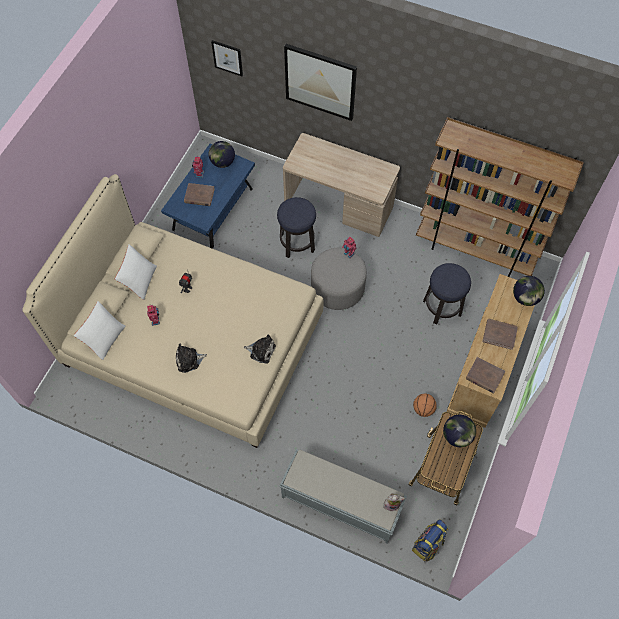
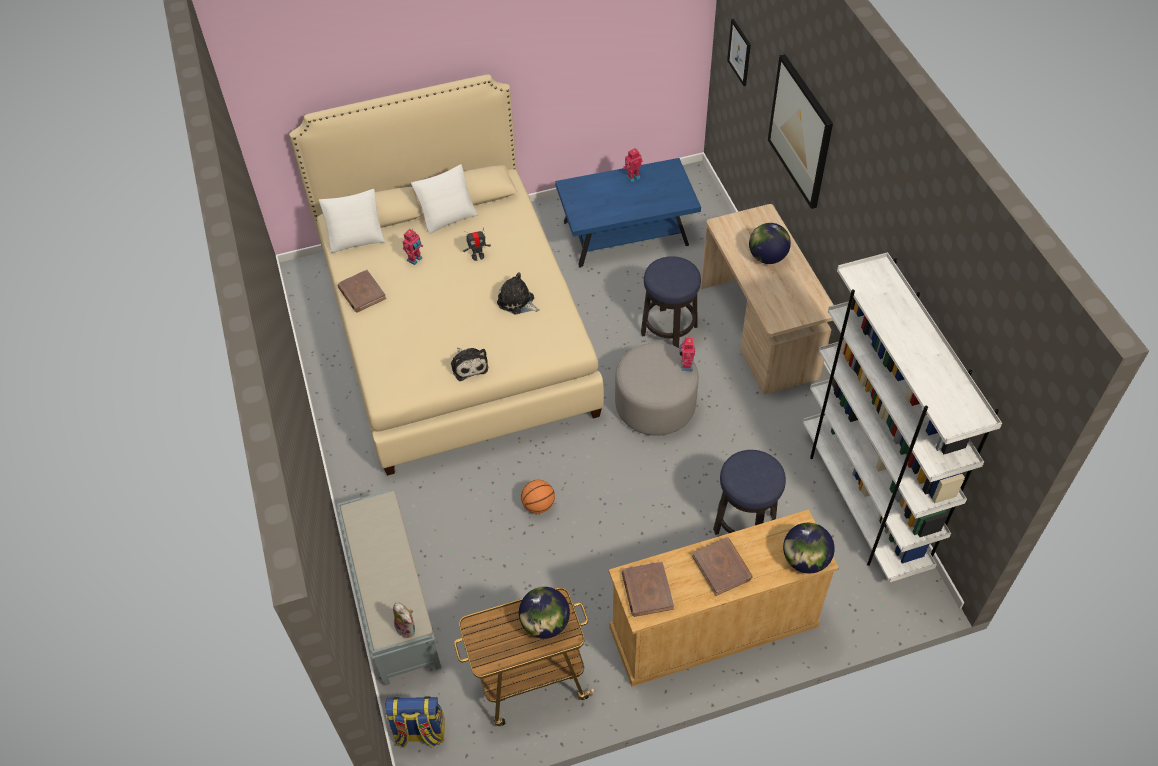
camera: 50 degrees right, 10 degrees down
plush toy [176,344,207,373] -> plush toy moved to [497,272,540,315]
brown book [184,183,215,206] -> brown book moved to [338,270,386,313]
globe [209,141,235,168] -> globe moved to [749,223,791,264]
basketball [413,394,437,417] -> basketball moved to [521,480,555,514]
brown bookcase [416,117,584,277] -> white bookcase [802,252,1002,583]

